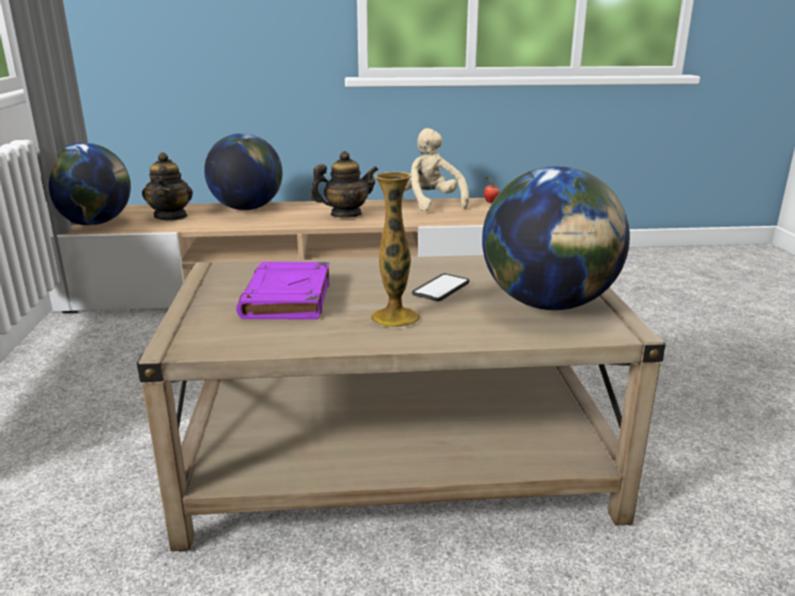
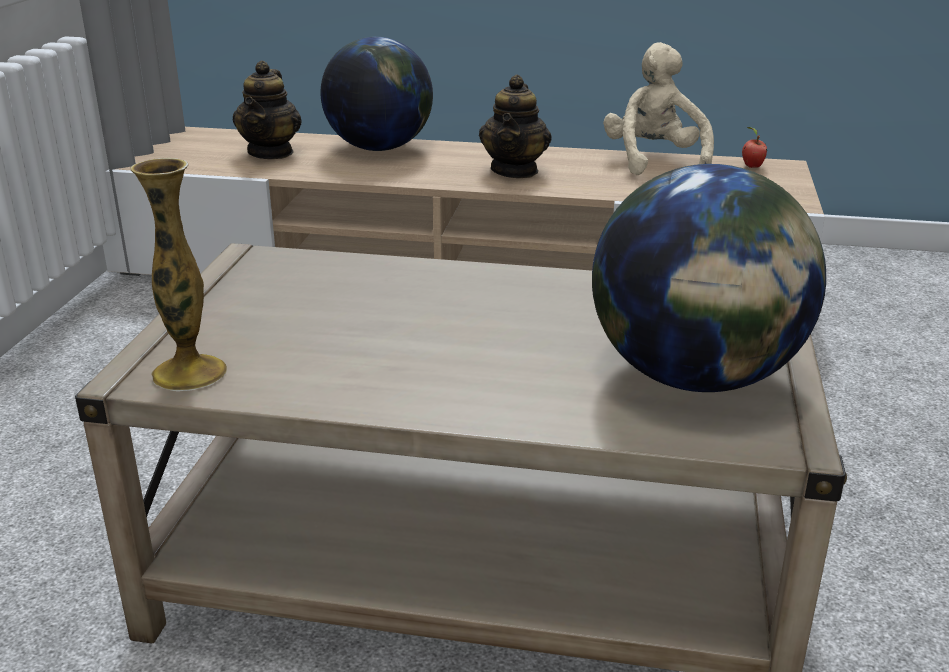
camera: 15 degrees right, 5 degrees up
globe [41,143,131,225] -> none
purple book [236,262,330,319] -> none
teapot [310,151,379,218] -> teapot turned 105 degrees clockwise [479,74,552,178]
vase [370,172,420,328] -> vase moved to [131,158,227,391]
phone [412,273,470,301] -> none

